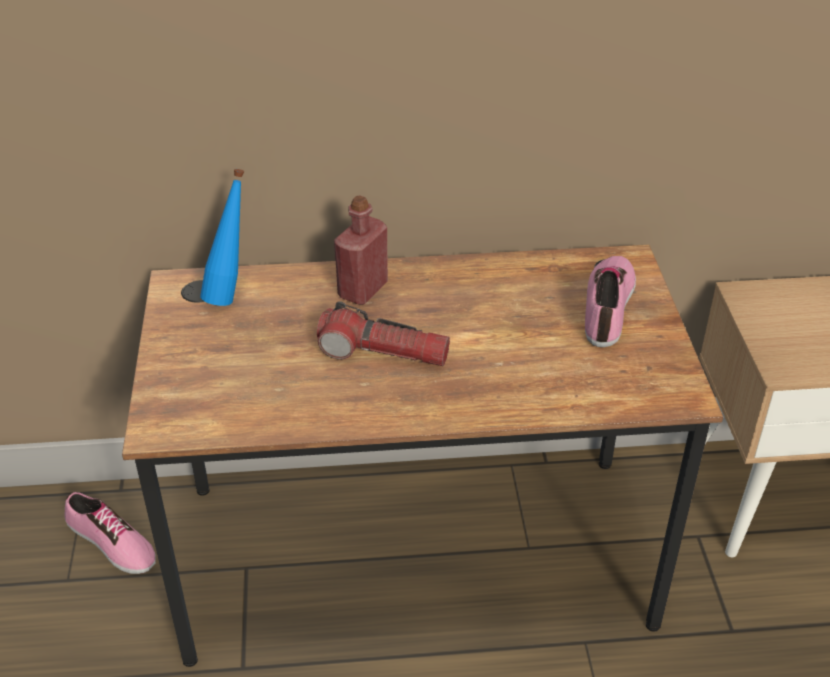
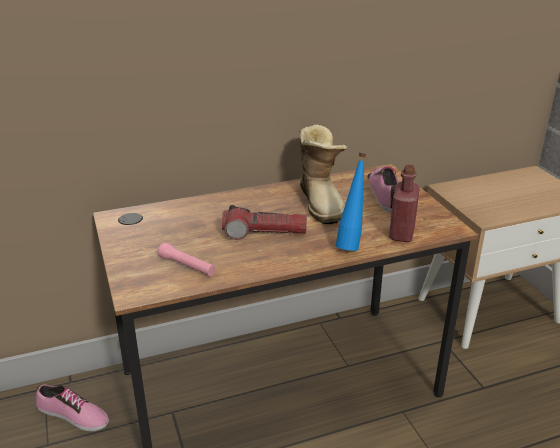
camera: 15 degrees left, 10 degrees down
blue bottle [200,169,244,306] -> blue bottle moved to [336,153,366,251]
red bottle [334,195,388,305] -> red bottle moved to [389,164,420,242]
none -> pink flashlight [158,243,216,276]
none -> boot [299,124,348,224]

